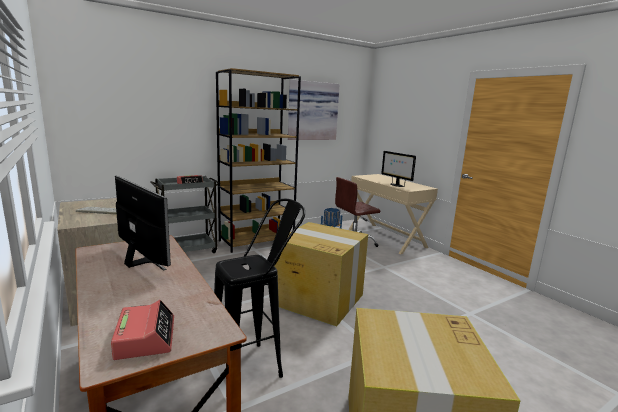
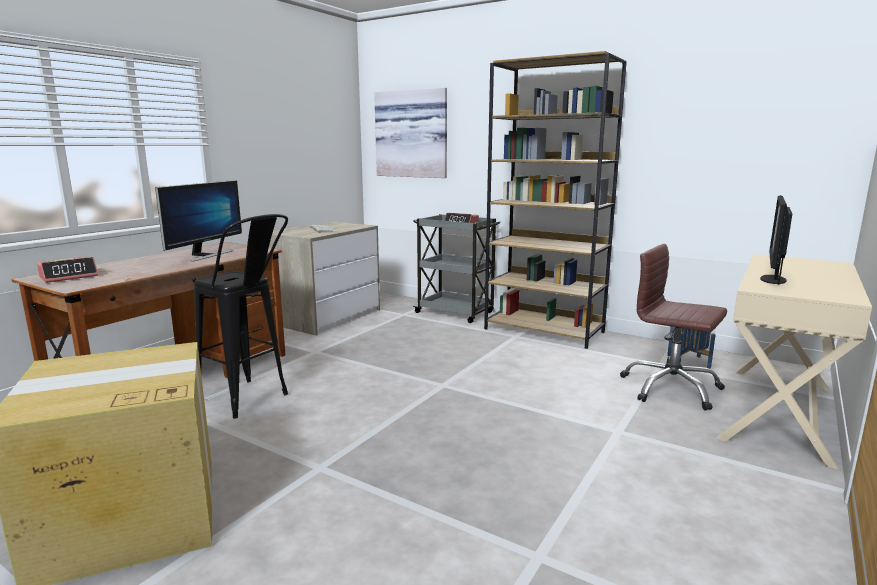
camera: 65 degrees right, 0 degrees up
cardboard box [274,222,368,326] -> none
picture [288,79,340,140] -> picture moved to [374,88,447,178]

